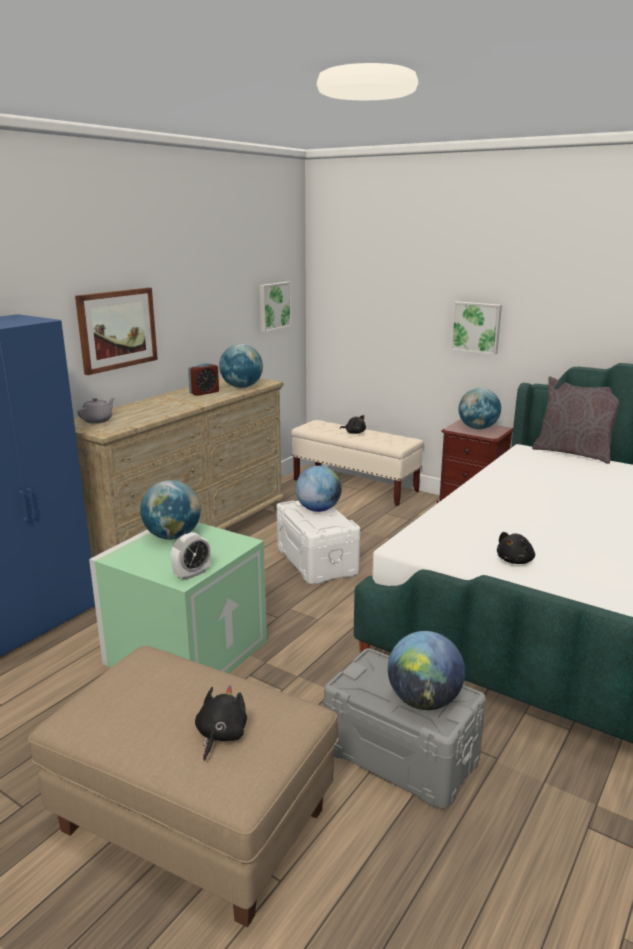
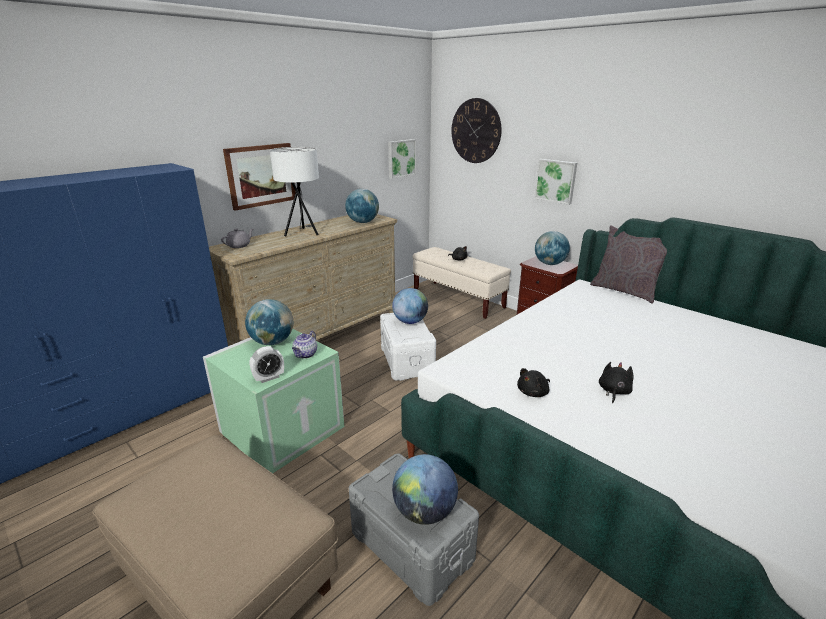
camera: 10 degrees right, 5 degrees up
alarm clock [188,363,219,396] -> none
black plush toy [195,685,247,761] -> black plush toy moved to [599,362,634,403]
none -> white table lamp [270,147,319,236]
none -> teapot [292,331,317,358]
none -> wall clock [451,98,501,163]

